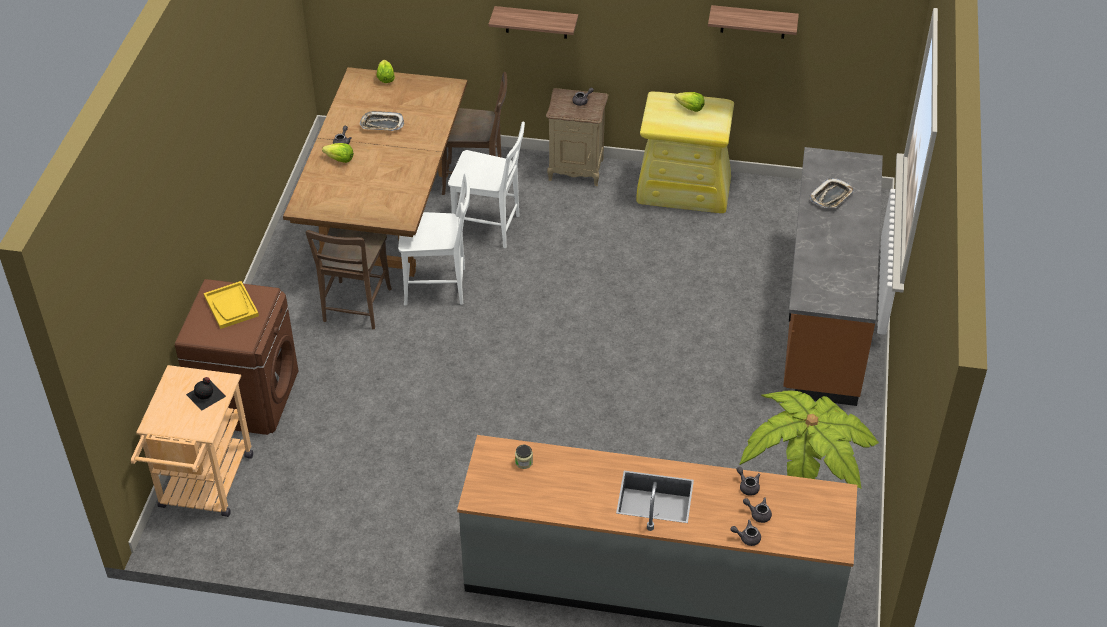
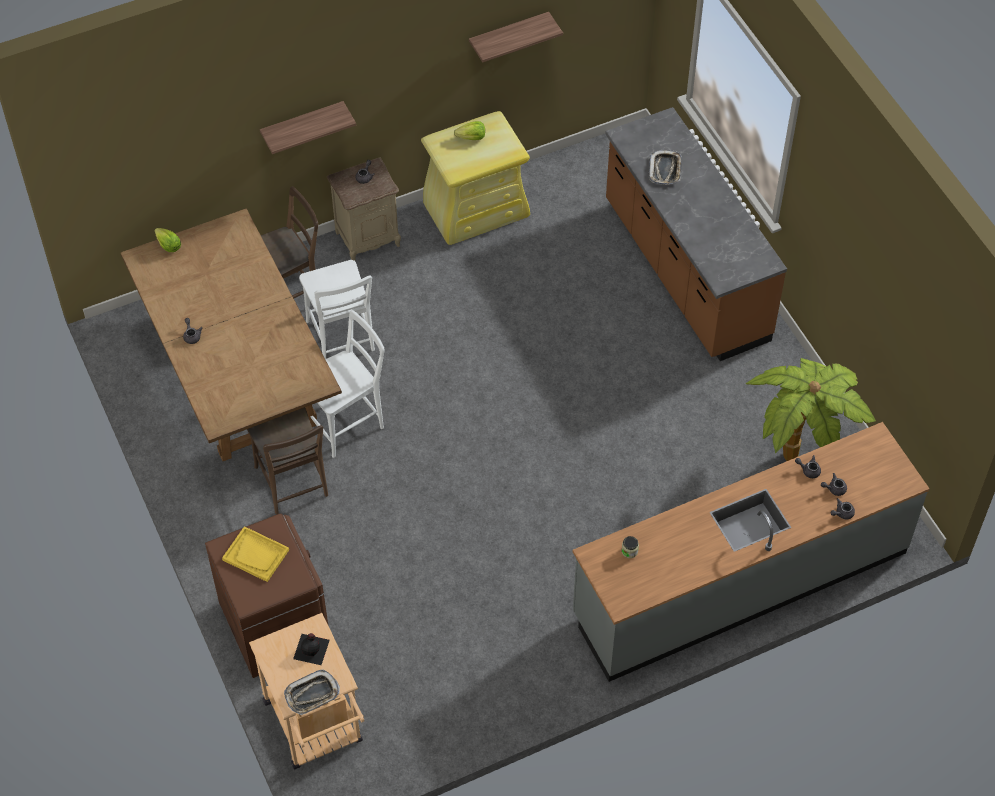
camera: 35 degrees left, 10 degrees up
lettuce [322,143,354,163] -> none
tray [360,111,404,131] -> tray moved to [284,670,340,715]
white chair [448,122,525,248] -> white chair turned 90 degrees clockwise [299,260,375,359]

